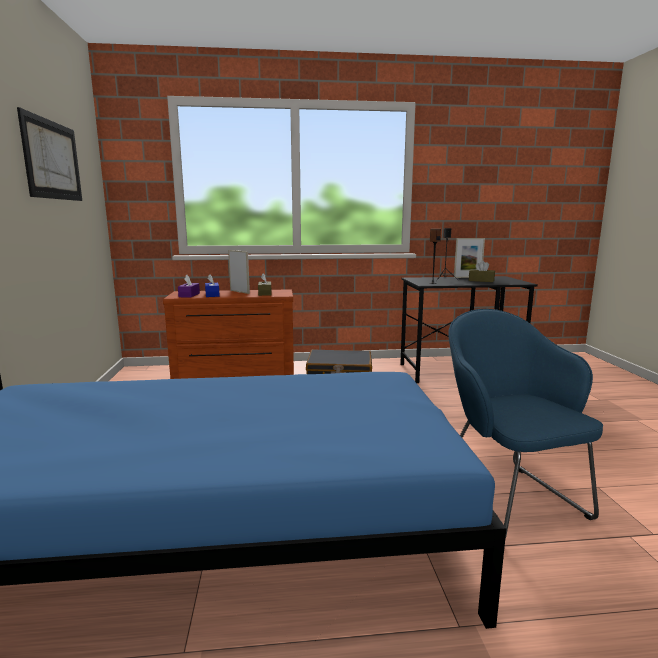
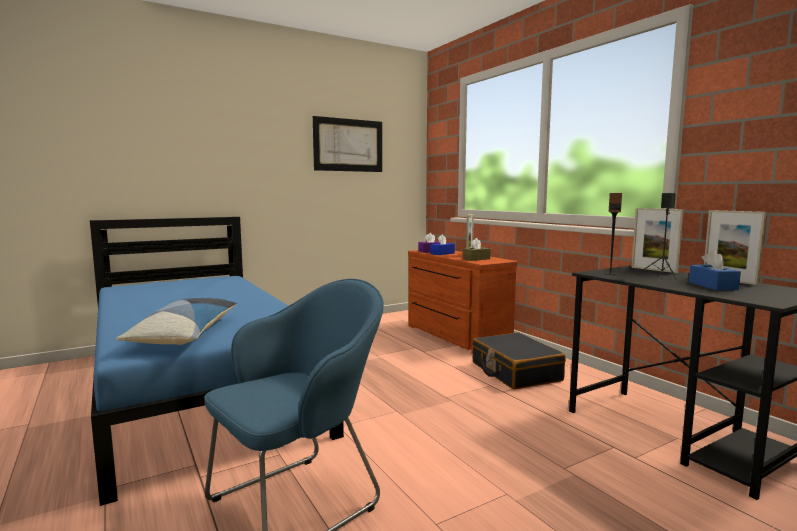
camera: 65 degrees right, 5 degrees down
brown tissue box [469,261,495,282] -> blue tissue box [689,250,741,290]
none -> pillow [116,298,237,345]
none -> picture frame [631,208,684,273]

